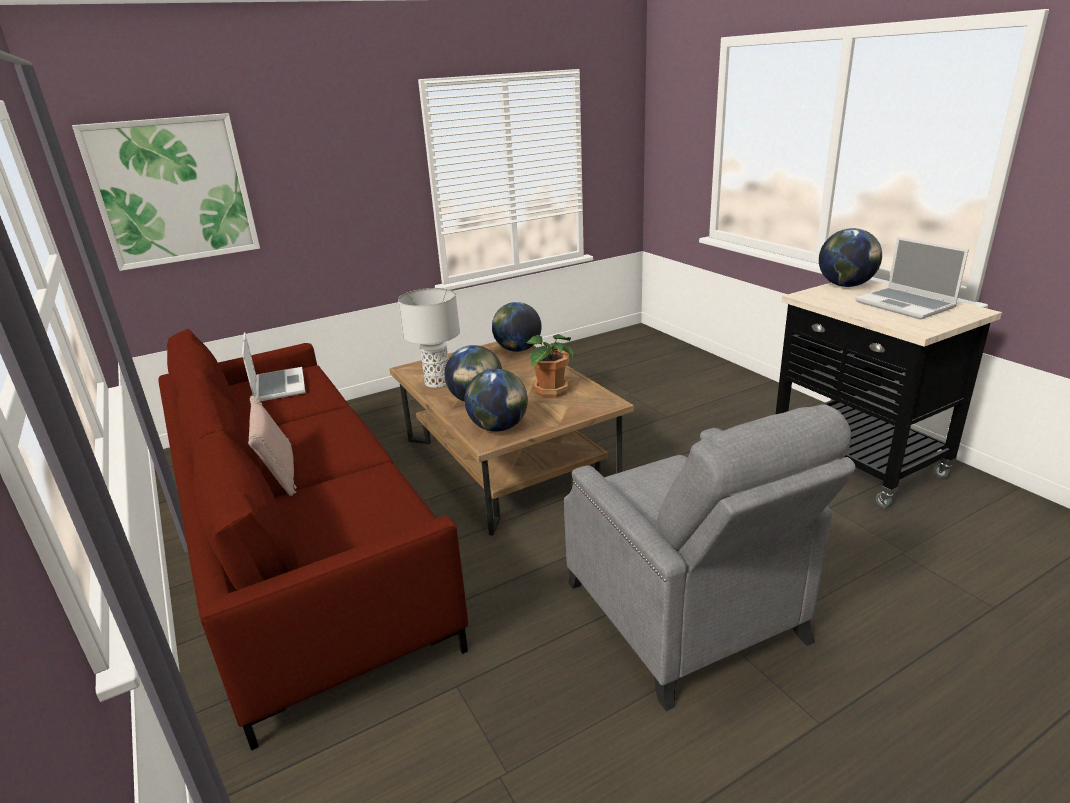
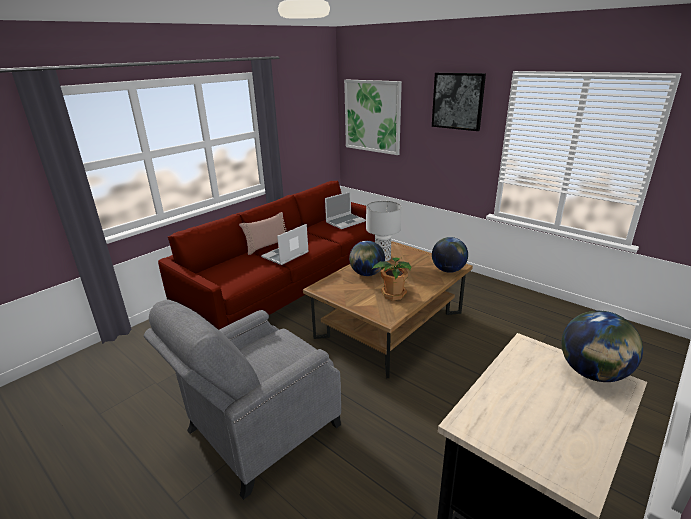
camera: 70 degrees right, 0 degrees up
globe [464,369,528,432] -> none
laptop [855,237,969,320] -> laptop moved to [261,224,309,265]
none -> picture [432,73,486,131]

